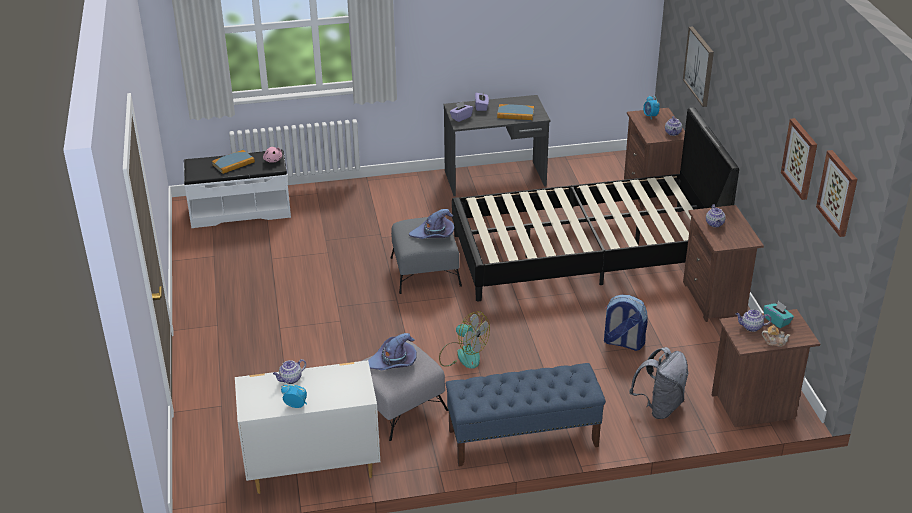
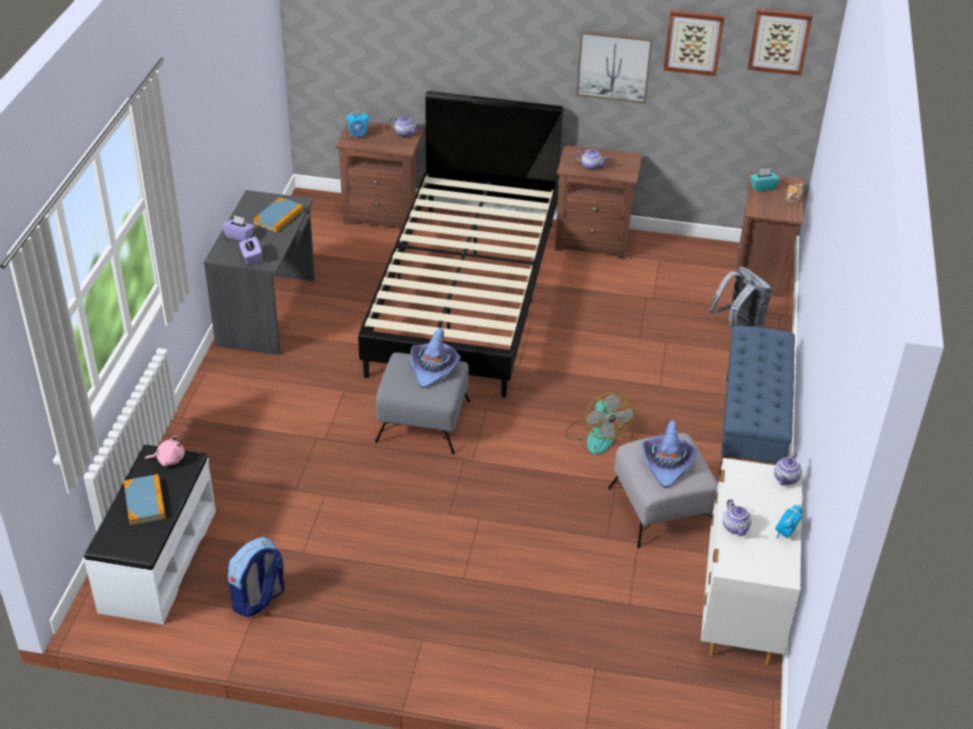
camera: 70 degrees left, 5 degrees up
fan [439,311,490,369] -> fan turned 105 degrees clockwise [565,392,634,454]
backpack [604,295,648,351] -> backpack moved to [228,537,284,617]
picture [683,26,714,107] -> picture moved to [576,30,653,104]
teapot [736,309,771,332] -> teapot moved to [774,452,802,485]

